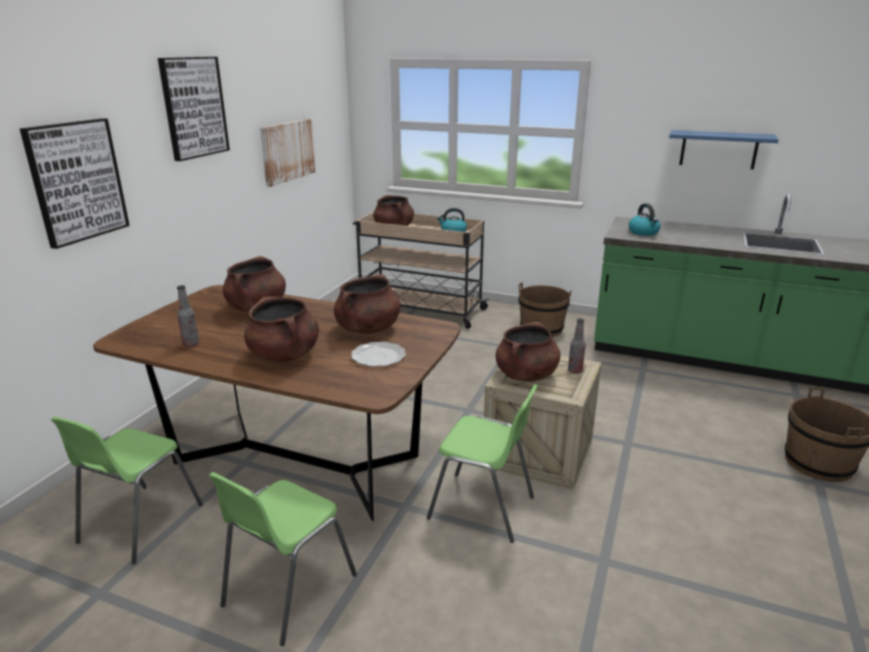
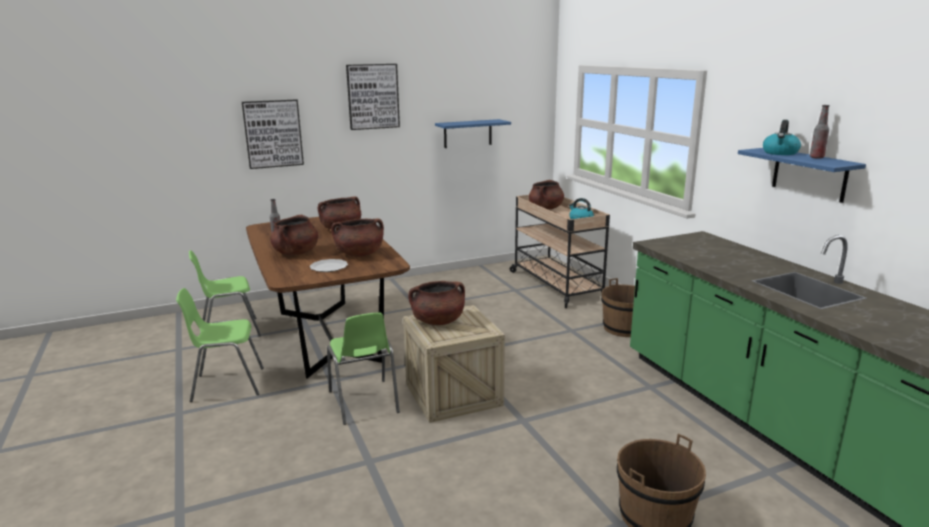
camera: 45 degrees right, 5 degrees down
picture [260,119,316,187] -> blue shelf [435,119,511,148]
bottle [568,318,586,374] -> bottle moved to [810,105,830,159]
kettle [629,203,661,236] -> kettle moved to [763,120,801,155]

